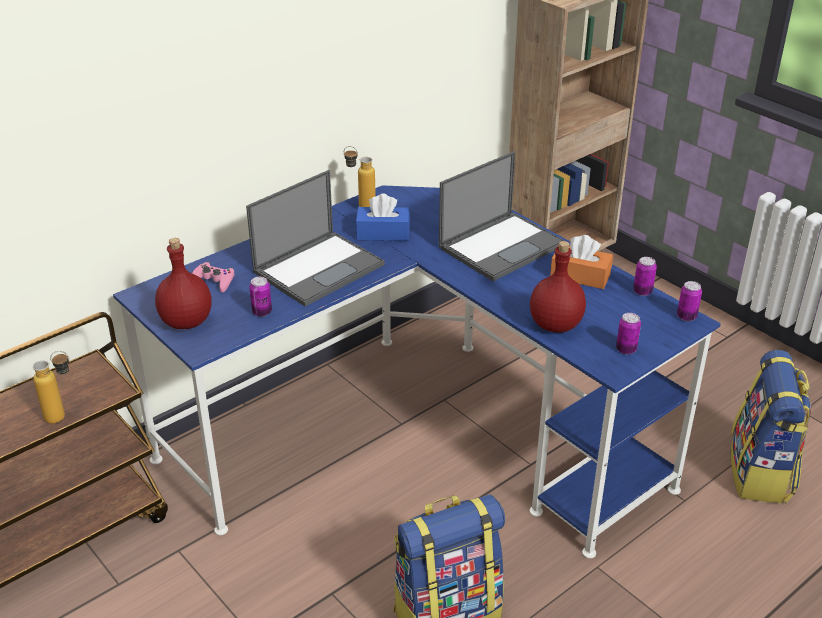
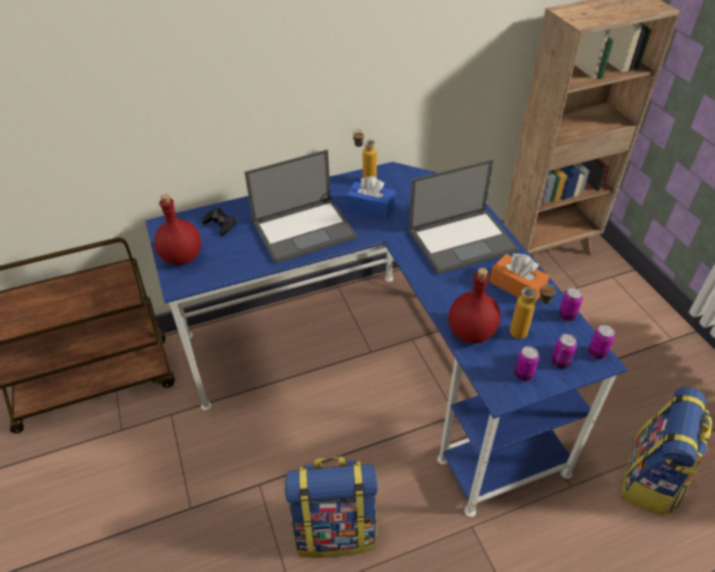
camera: 20 degrees right, 10 degrees up
bottle [33,351,69,424] -> bottle moved to [510,285,557,339]
pink game controller [192,262,234,292] -> black game controller [202,208,237,236]
can [249,277,272,317] -> can moved to [551,334,577,369]

